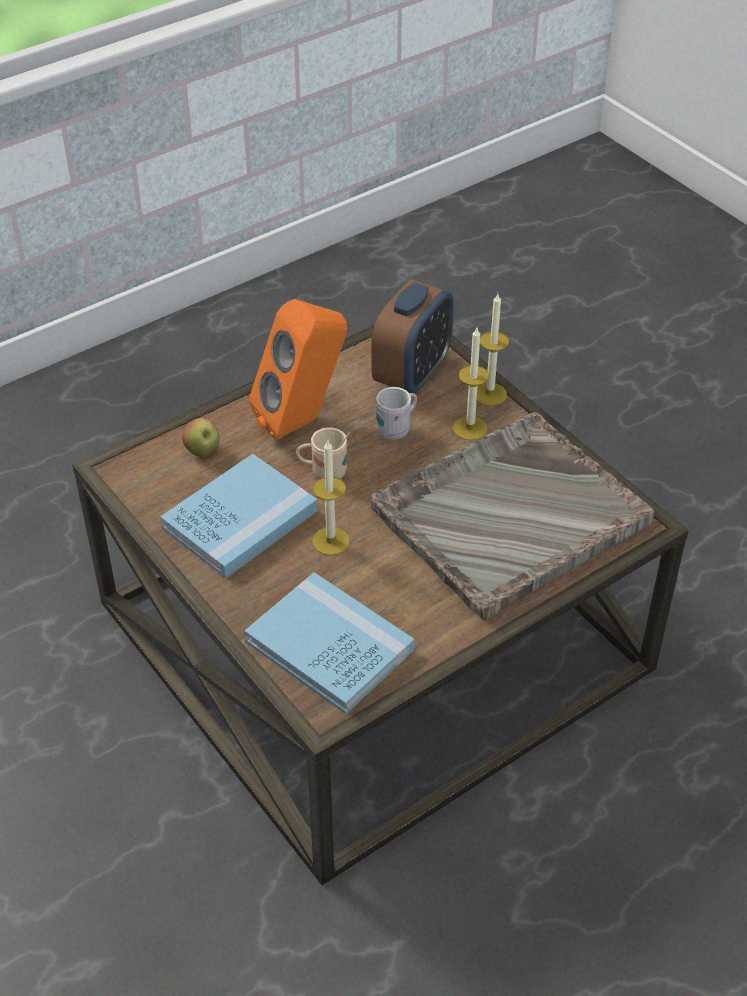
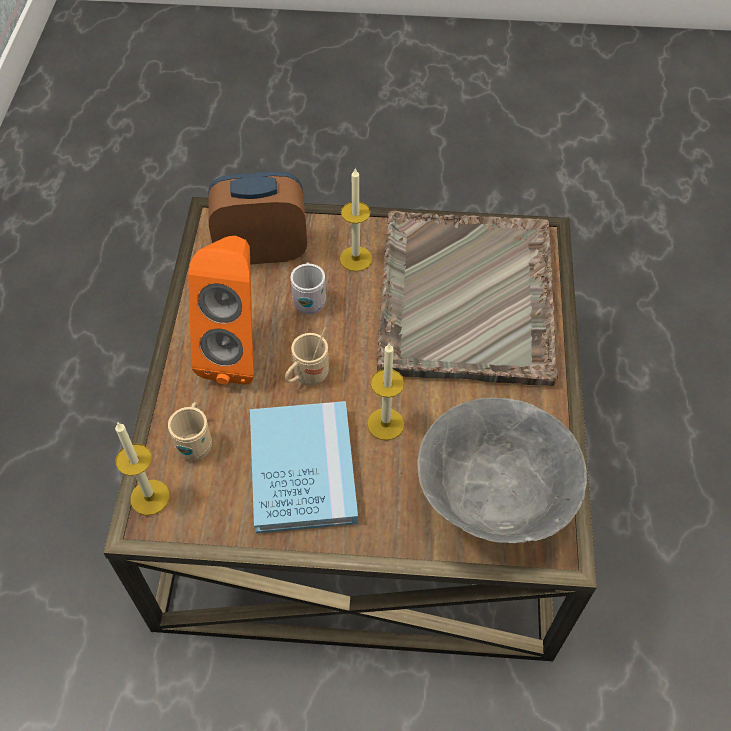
camera: 50 degrees left, 10 degrees up
apple [182,418,220,457] -> beige mug [168,402,212,461]
blue book [244,572,414,714] -> grey bowl [417,398,587,543]
alarm clock [371,280,454,394] -> alarm clock turned 75 degrees counterclockwise [208,172,307,265]
candle [477,294,509,406] -> candle moved to [115,422,170,516]

